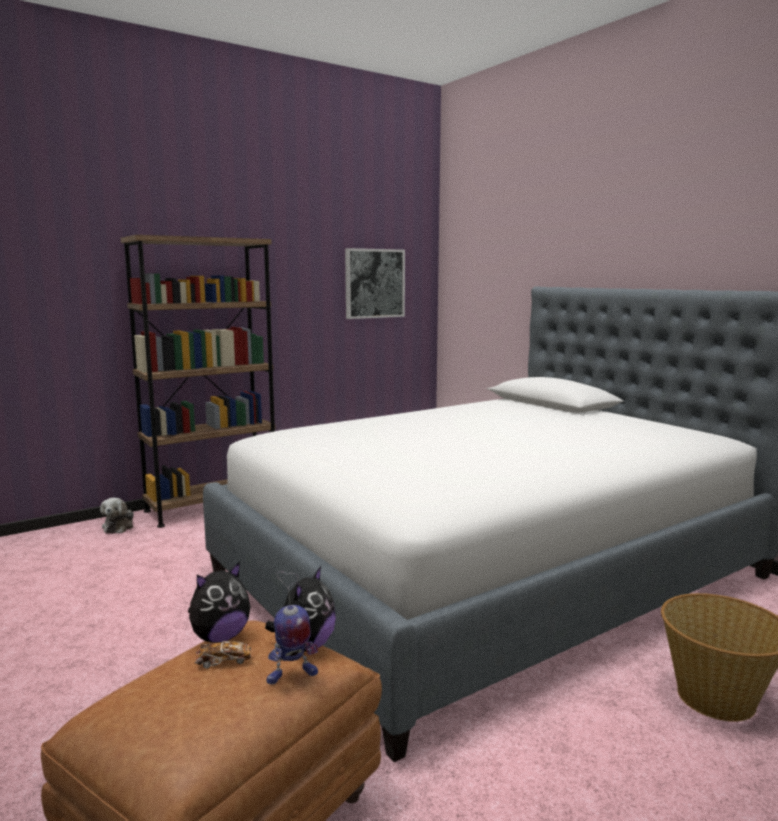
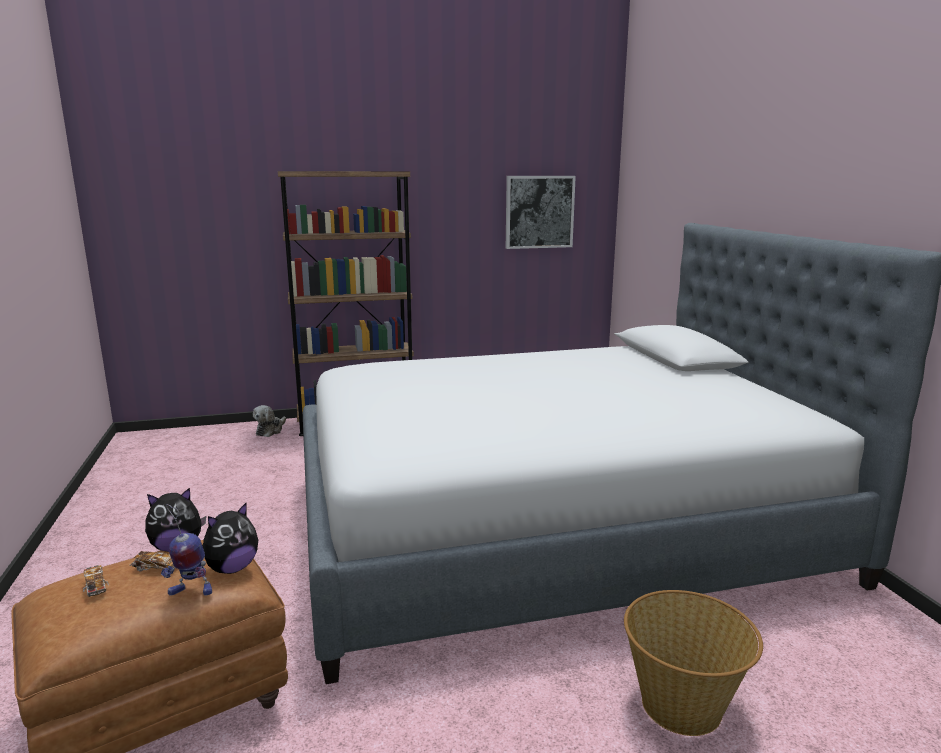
camera: 20 degrees right, 5 degrees up
none -> toy car [83,565,109,597]

